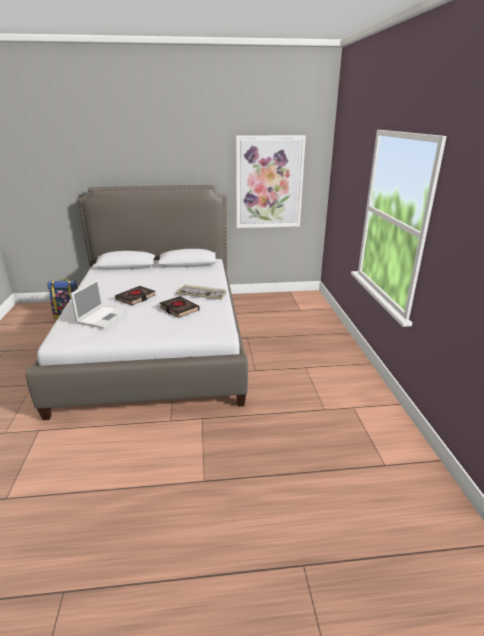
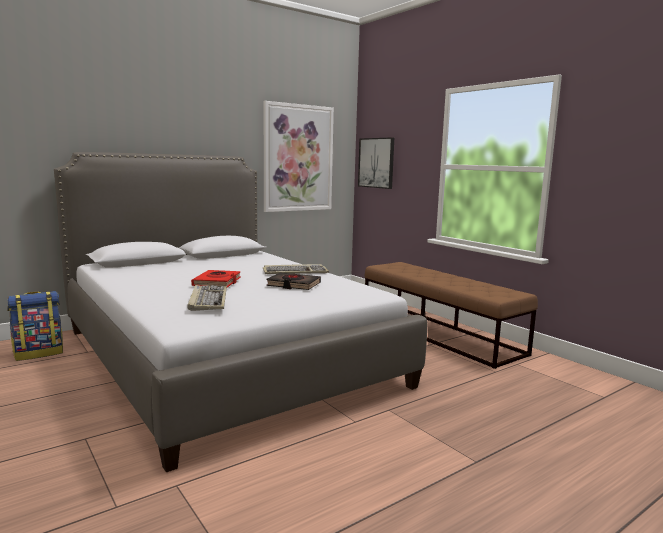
camera: 30 degrees left, 15 degrees down
laptop [70,279,128,329] -> keyboard [187,285,227,311]
black book [115,286,156,305] -> red book [191,270,241,288]
none -> picture [358,137,394,189]
none -> brown bench [364,262,538,369]

